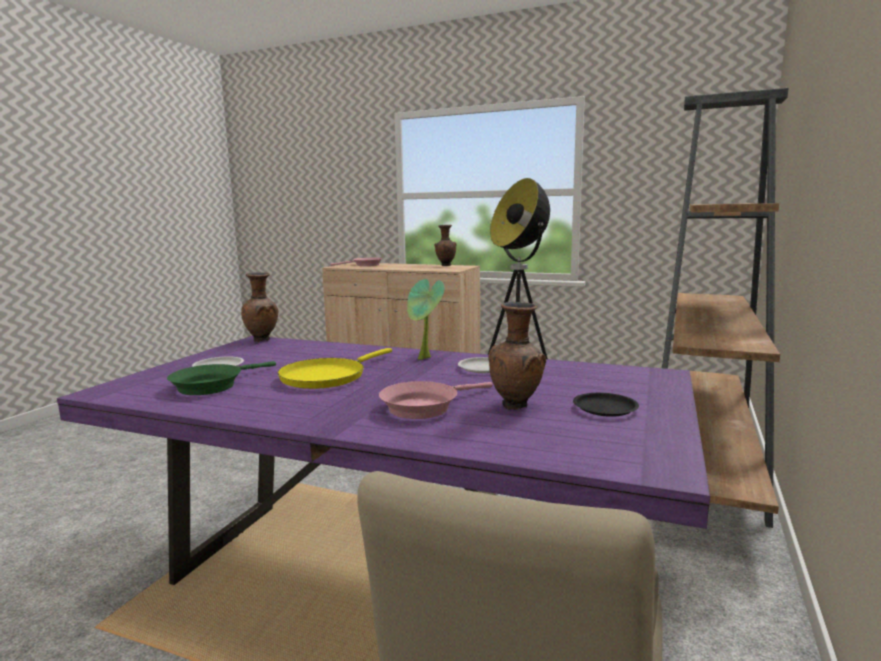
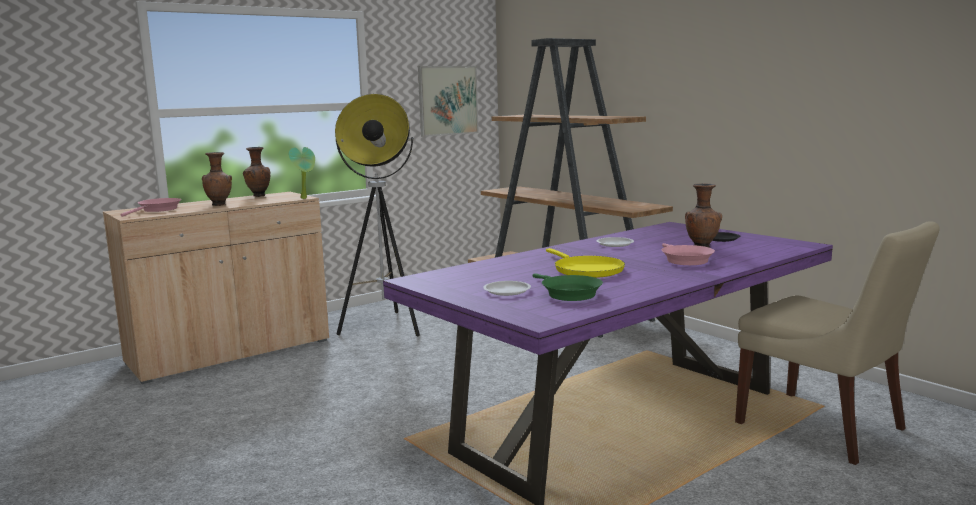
camera: 60 degrees left, 0 degrees up
brown vase [241,272,278,342] -> brown vase moved to [202,152,232,206]
potted plant [407,279,444,360] -> potted plant moved to [289,147,315,199]
none -> picture [418,66,479,137]

